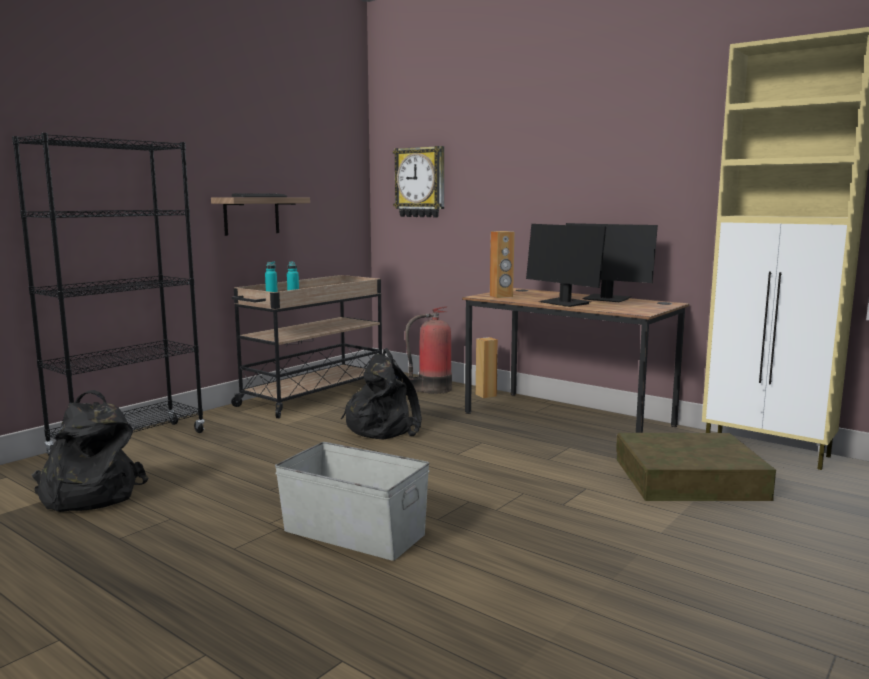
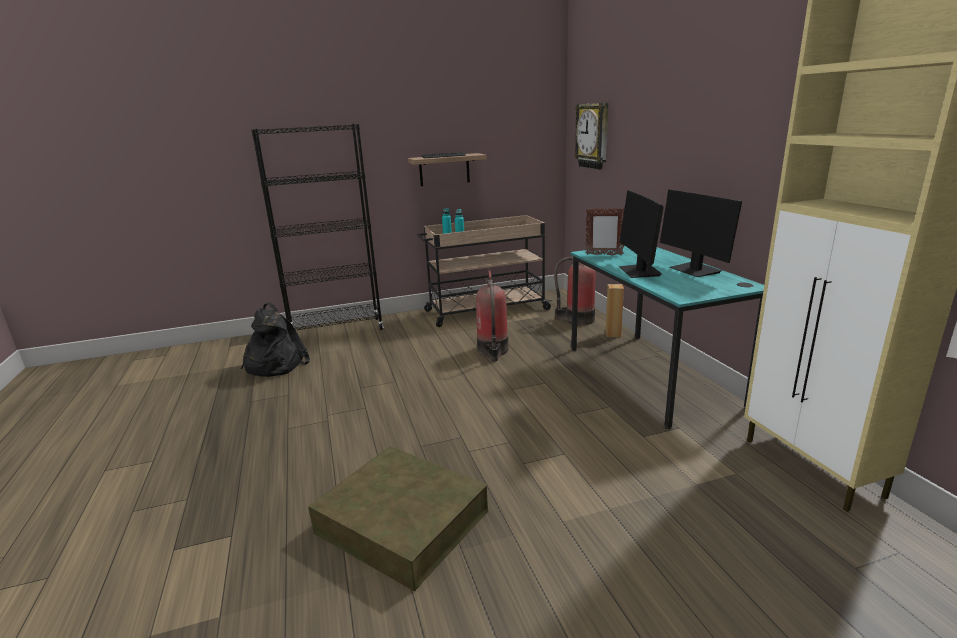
camera: 35 degrees right, 10 degrees up
grey storage box [275,442,430,561] -> none
black backpack [341,348,422,440] -> fire extinguisher [476,271,509,362]
brown desk [462,288,689,433] -> turquoise desk [570,245,764,429]
brown speaker [490,231,514,298] -> picture frame [586,208,625,255]
brown storage box [617,433,776,501] -> brown storage box moved to [308,446,488,591]

